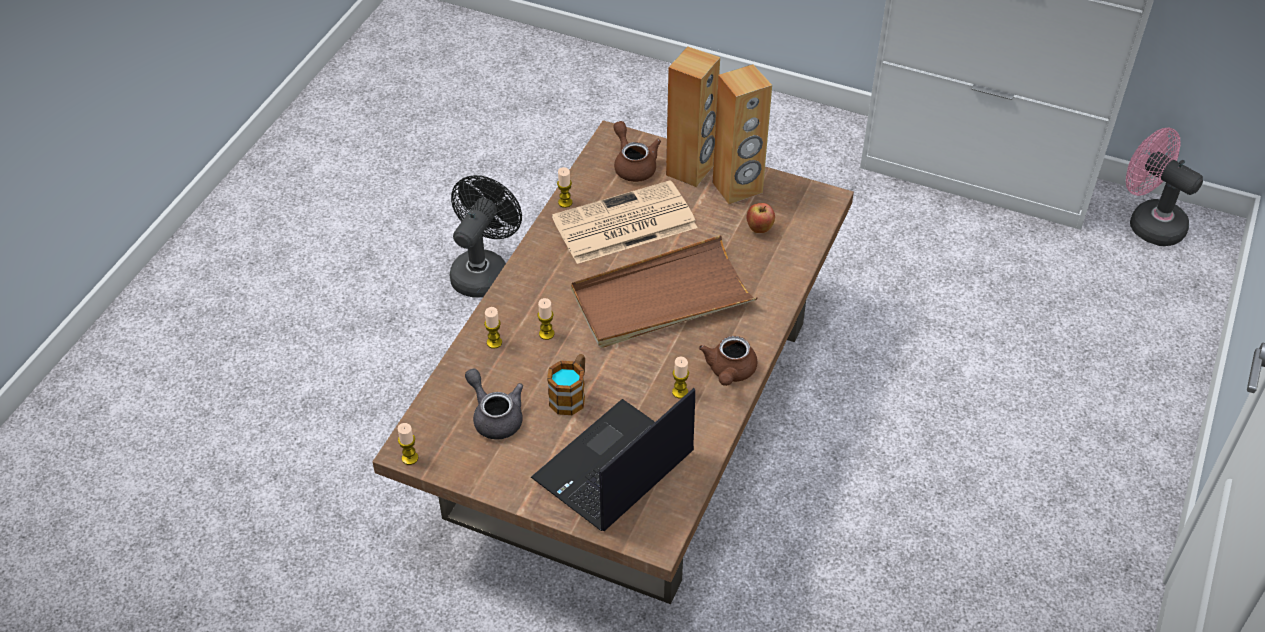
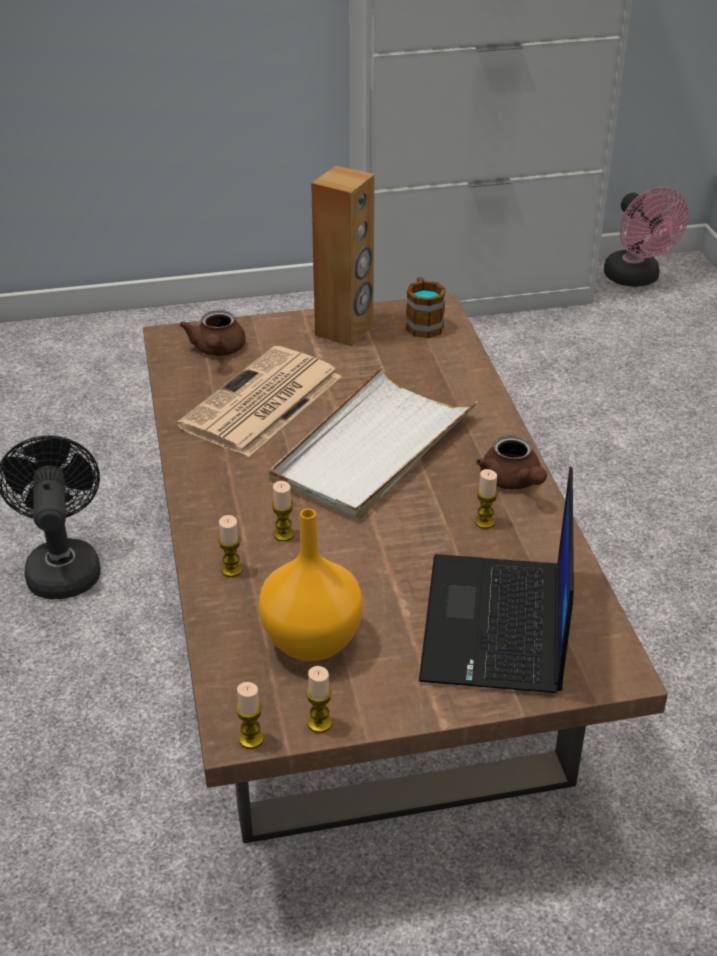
camera: 35 degrees left, 10 degrees down
grey teapot [465,368,523,439] -> orange vase [259,509,363,661]
mug [547,354,585,415] -> mug moved to [406,277,446,338]
candle [557,167,572,208] -> candle moved to [306,666,332,733]
brown tray [571,235,758,348] -> white tray [269,366,477,520]
brown teapot [613,121,661,182] -> brown teapot turned 120 degrees counterclockwise [180,310,246,356]
brown speaker [666,46,720,187] -> none
apple [746,203,775,233] -> none
pink fan [1126,128,1203,246] -> pink fan turned 120 degrees counterclockwise [604,187,689,287]

